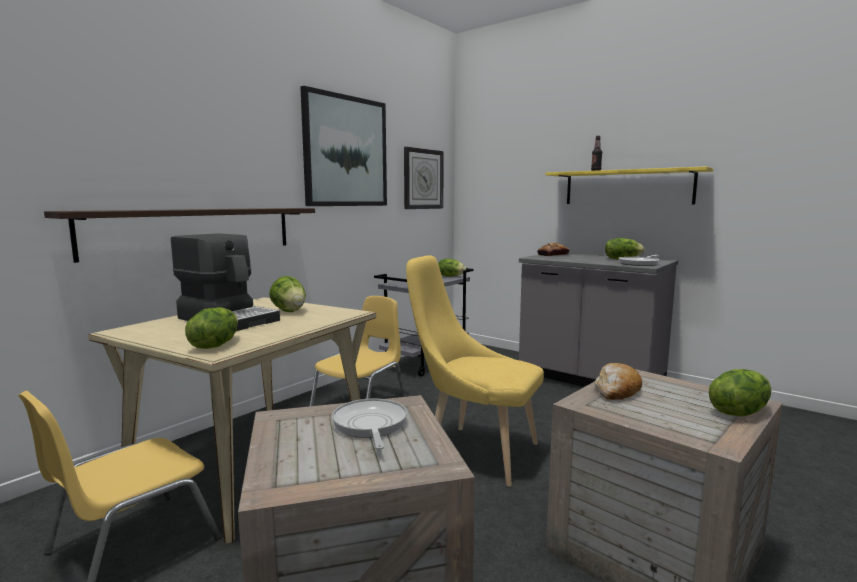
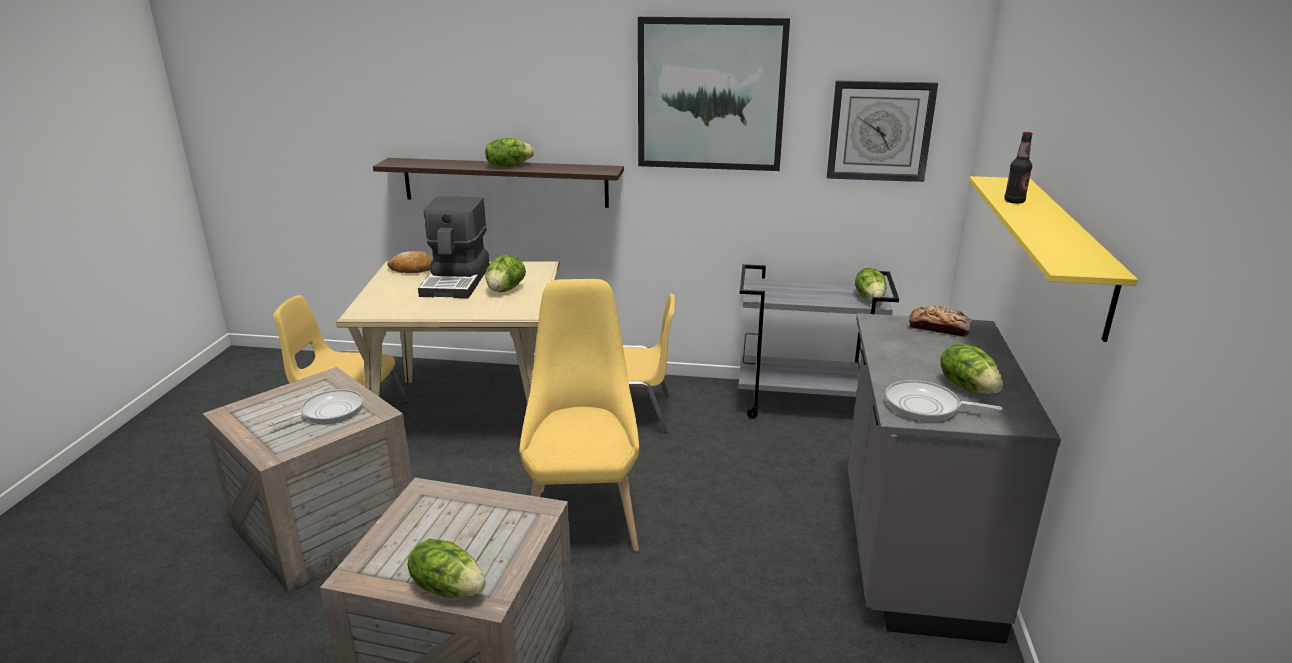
camera: 60 degrees right, 15 degrees up
lettuce [185,307,238,349] -> lettuce moved to [485,138,534,167]
bread [594,363,642,400] -> bread moved to [387,251,433,273]

